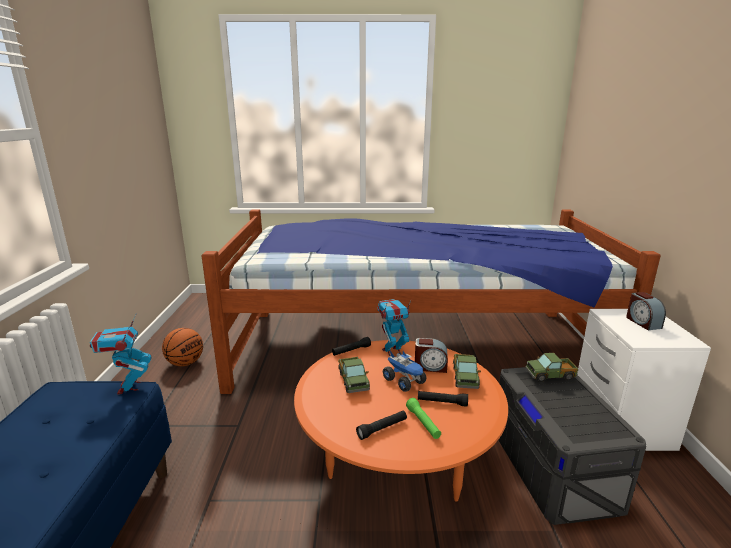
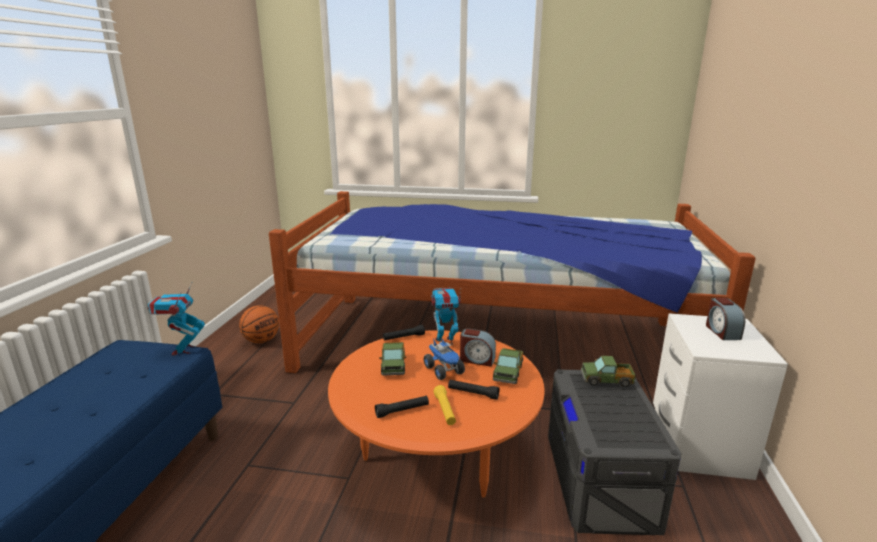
camera: 10 degrees right, 0 degrees up
green flashlight [406,398,441,439] -> yellow flashlight [434,385,456,425]

